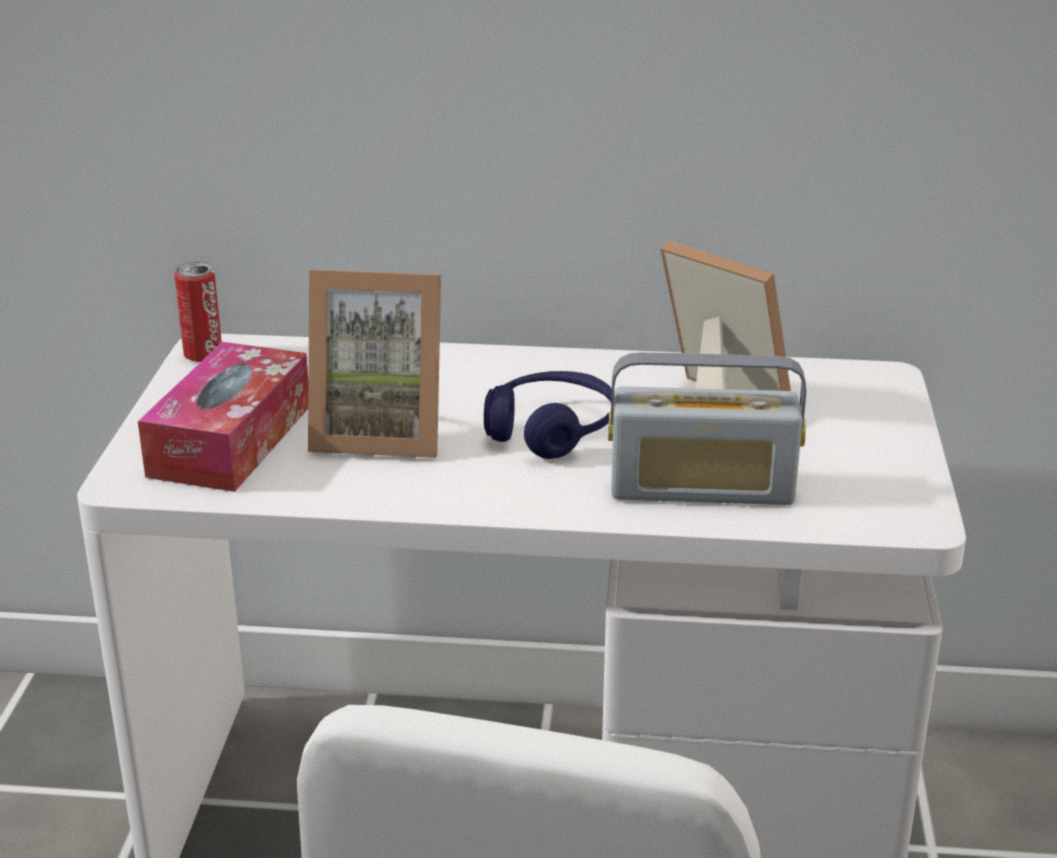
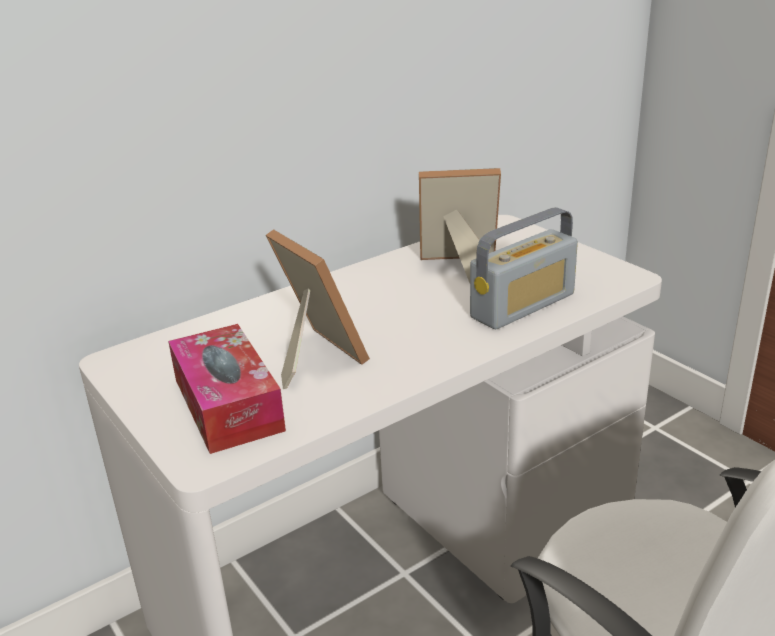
camera: 40 degrees left, 0 degrees up
can [175,262,222,362] -> none
picture frame [308,269,441,458] -> picture frame turned 90 degrees counterclockwise [266,230,370,389]
blue headphones [484,371,612,459] -> none

